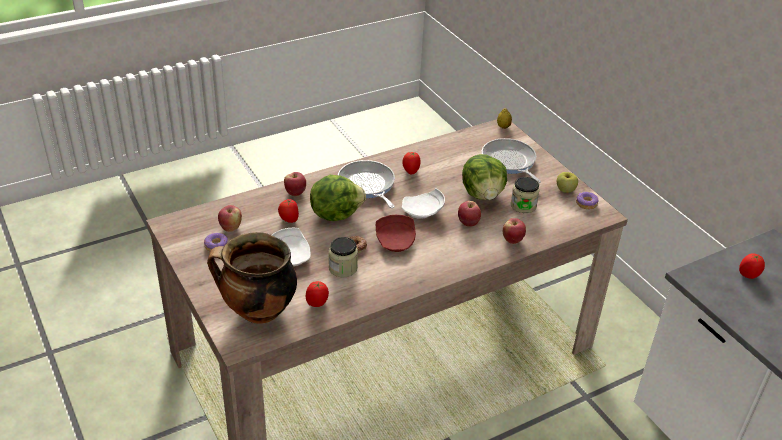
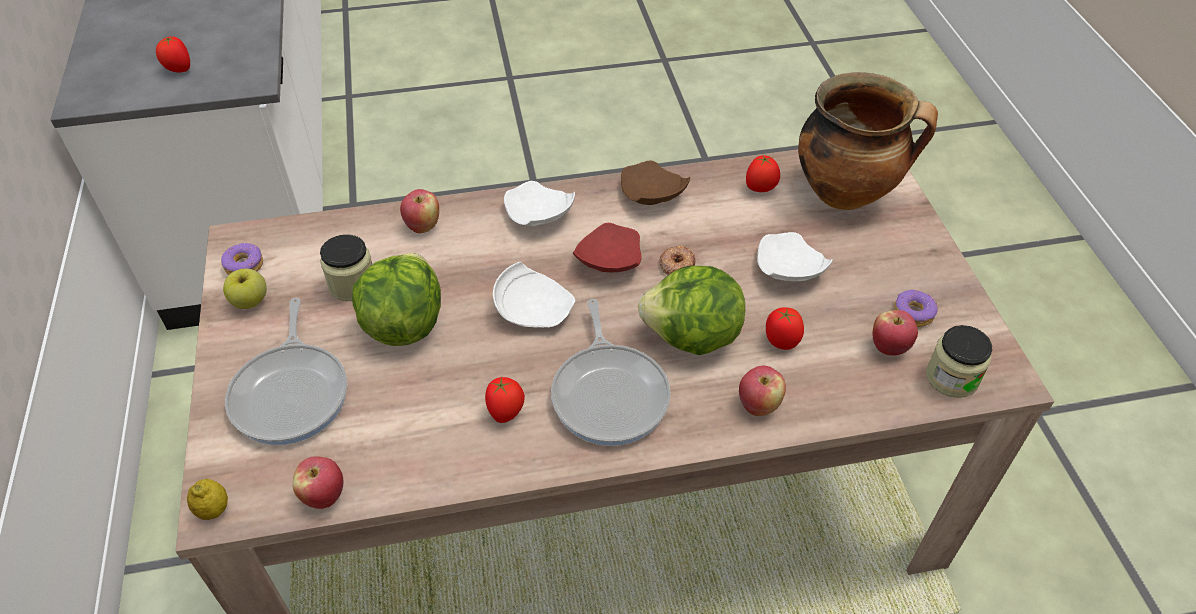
camera: 160 degrees left, 10 degrees up
jar [329,237,358,278] -> jar moved to [926,325,992,398]
apple [458,201,481,227] -> apple moved to [293,456,343,509]
none -> white plate [504,181,575,227]
none -> brown plate [621,161,690,205]

